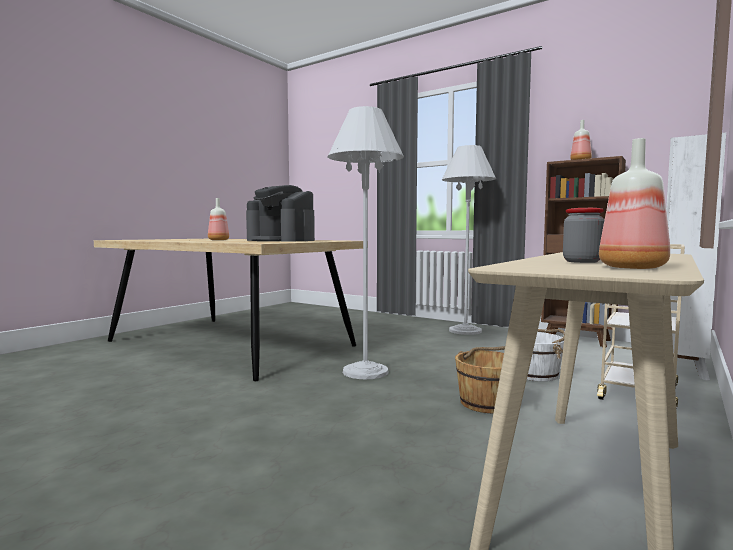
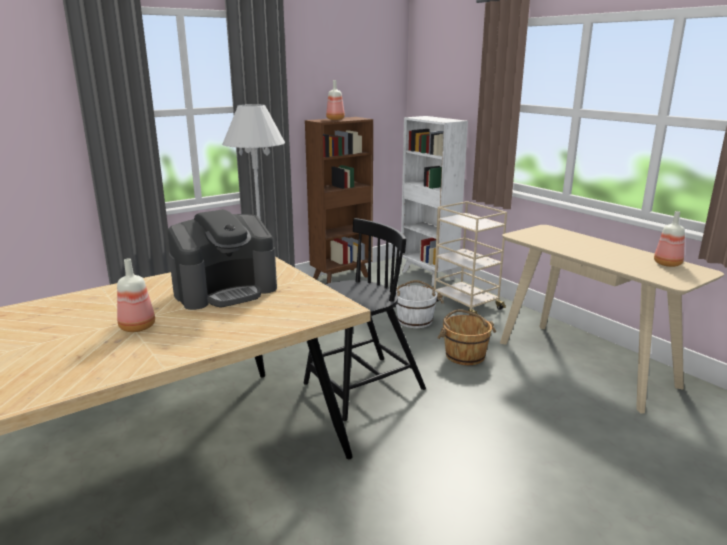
camera: 70 degrees left, 15 degrees up
white floor lamp [328,106,404,379] -> black chair [304,218,426,421]
jar [563,208,604,263] -> none

